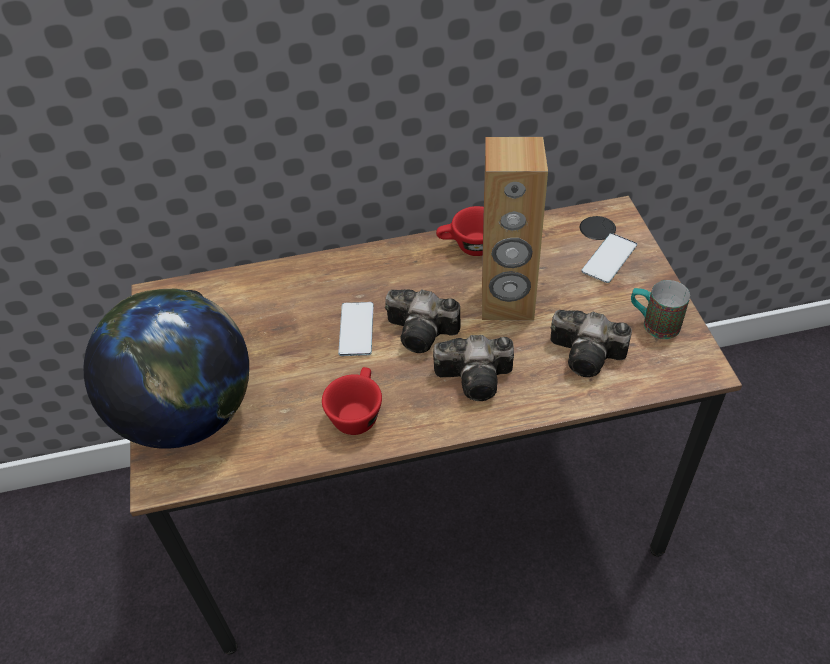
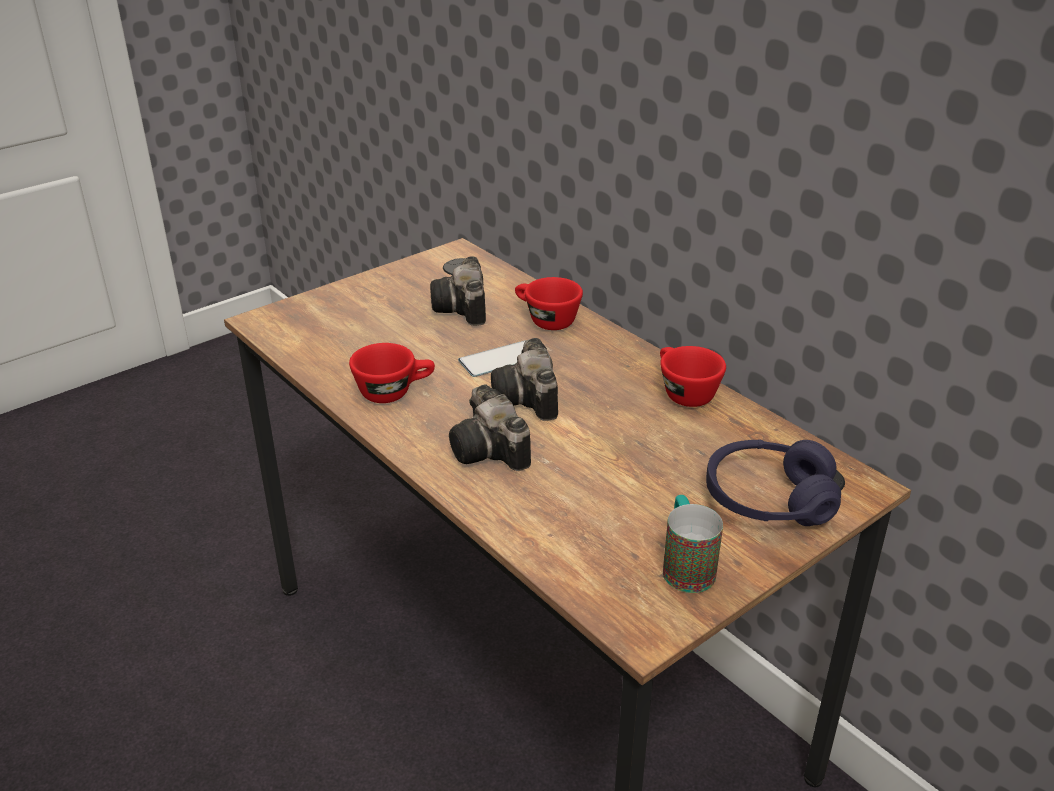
camera: 60 degrees right, 15 degrees down
globe [83,288,249,449] -> none
brown speaker [482,137,548,320] -> none
camera [551,310,632,377] -> camera moved to [430,256,486,326]
phone [581,233,637,283] -> purple headphones [706,439,841,526]
none -> red cup [515,277,583,330]

